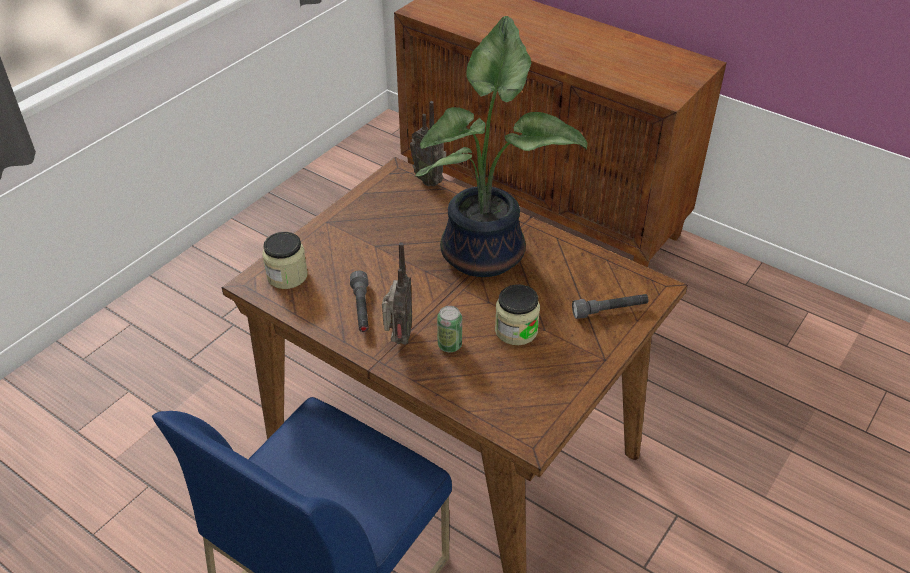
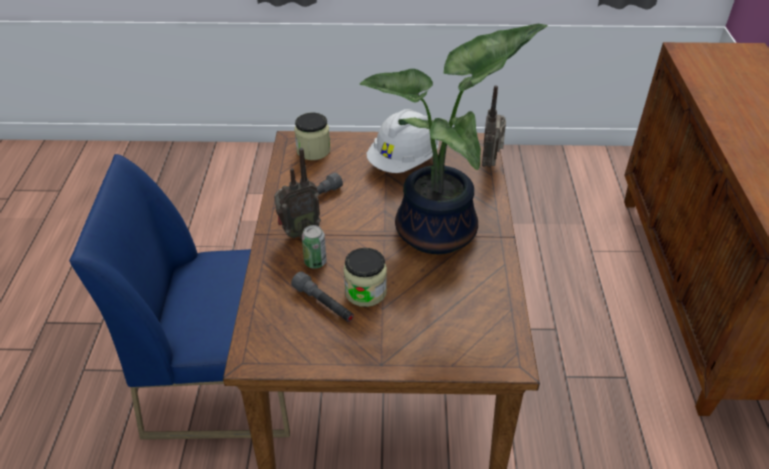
camera: 55 degrees right, 0 degrees up
grey flashlight [572,294,649,319] -> grey flashlight moved to [291,271,354,322]
none -> white hard hat [366,109,439,173]

